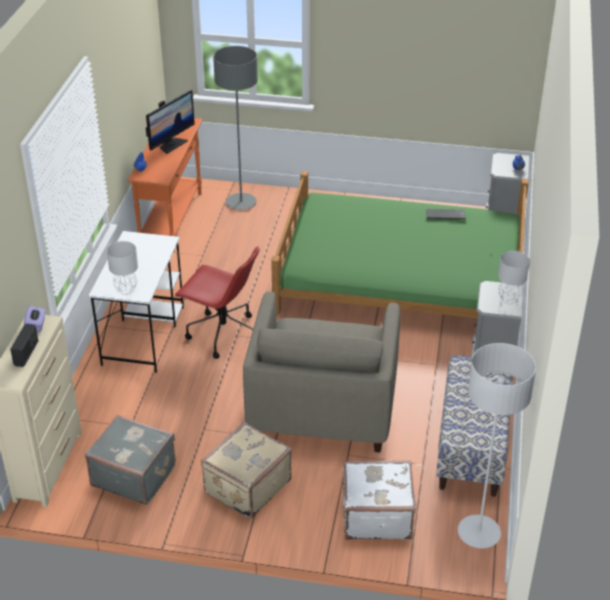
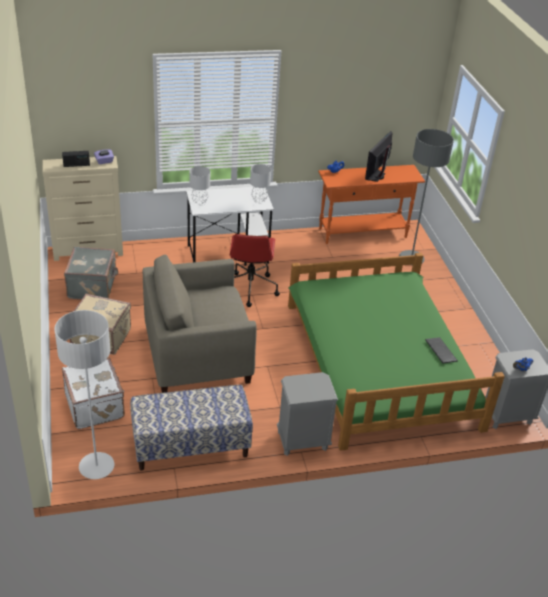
camera: 65 degrees right, 0 degrees up
monitor [146,90,195,154] -> monitor turned 105 degrees clockwise [365,131,392,182]
grey table lamp [498,251,530,304] -> grey table lamp moved to [250,164,271,203]

